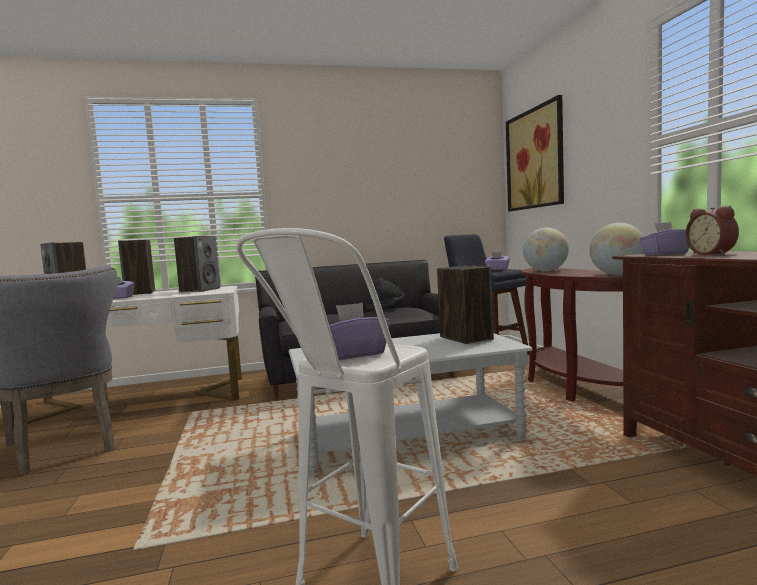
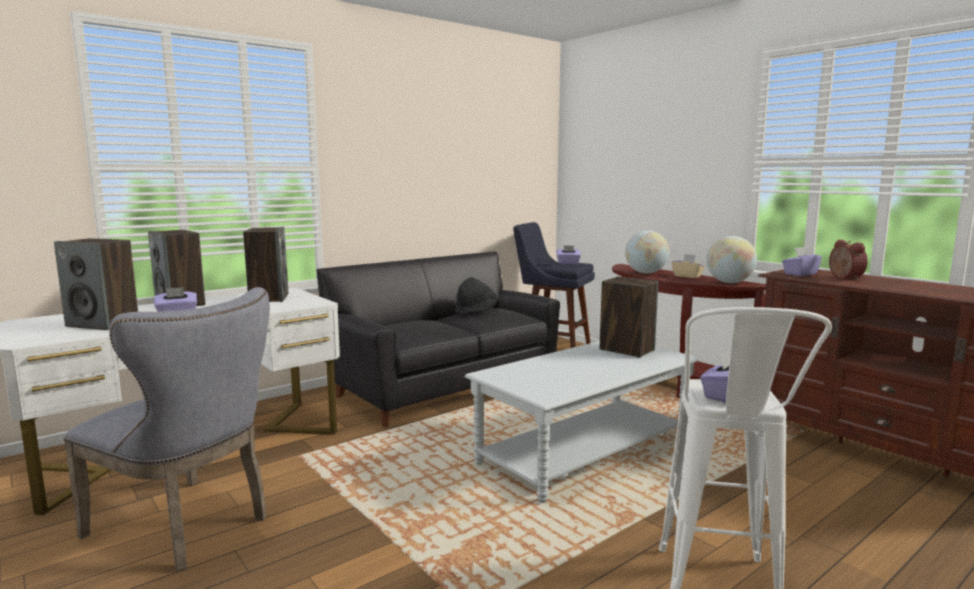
camera: 25 degrees left, 5 degrees up
picture [506,95,564,211] -> none
alarm clock [685,206,739,255] -> alarm clock turned 150 degrees counterclockwise [829,240,868,281]
none -> beige tissue box [672,254,705,278]

